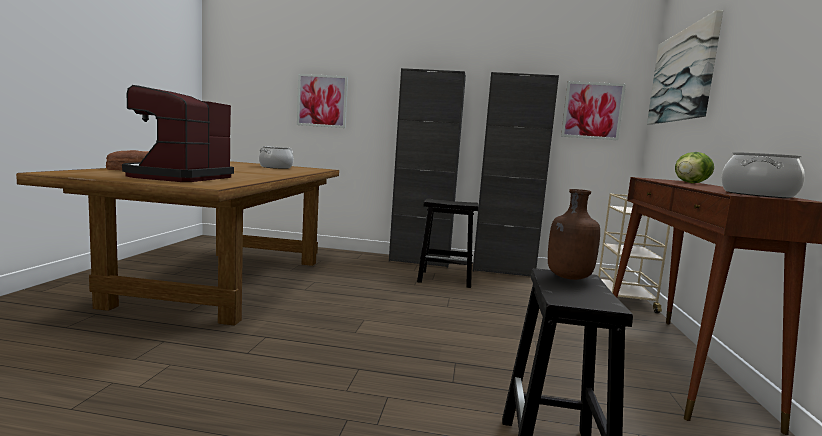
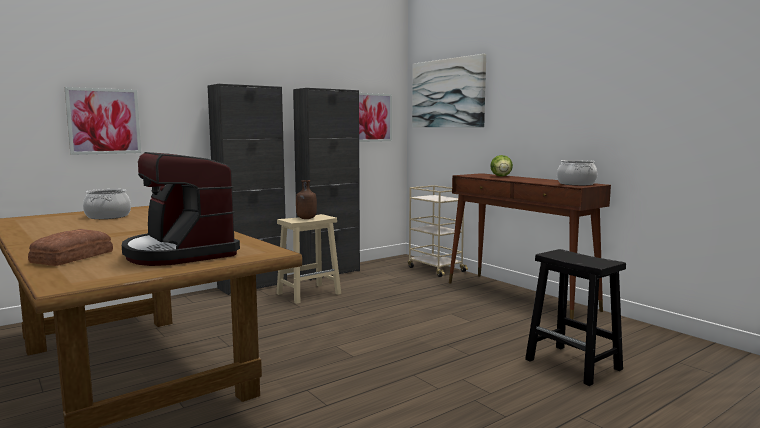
camera: 45 degrees left, 0 degrees up
black stool [417,198,479,288] -> beige stool [276,214,341,304]
brown bottle [548,189,600,280] -> brown bottle moved to [296,180,317,219]

